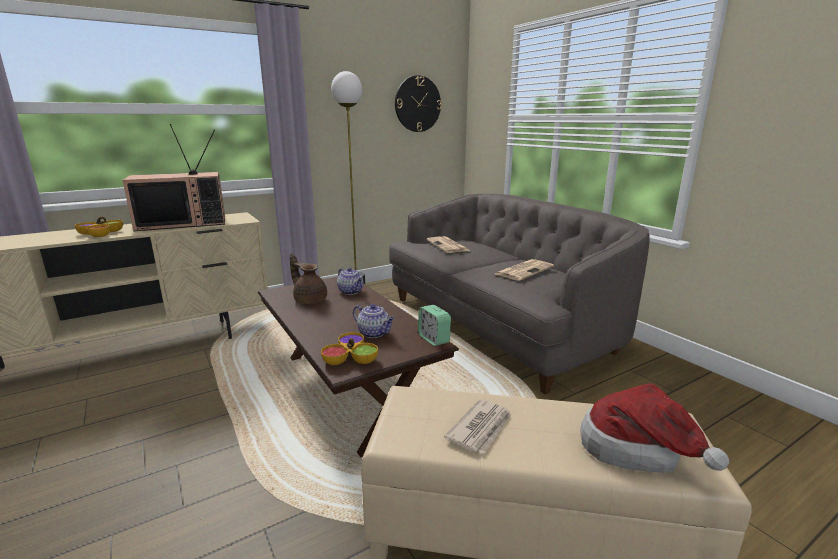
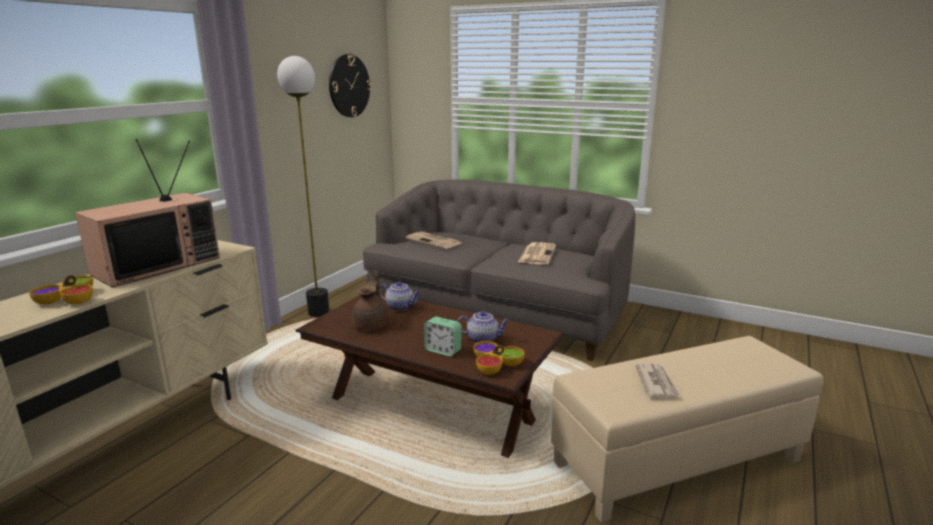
camera: 30 degrees left, 0 degrees up
brown teapot [290,254,327,304] -> brown teapot turned 90 degrees clockwise [351,270,389,330]
alarm clock [418,305,451,346] -> alarm clock moved to [424,317,462,356]
hat [580,383,729,473] -> none

